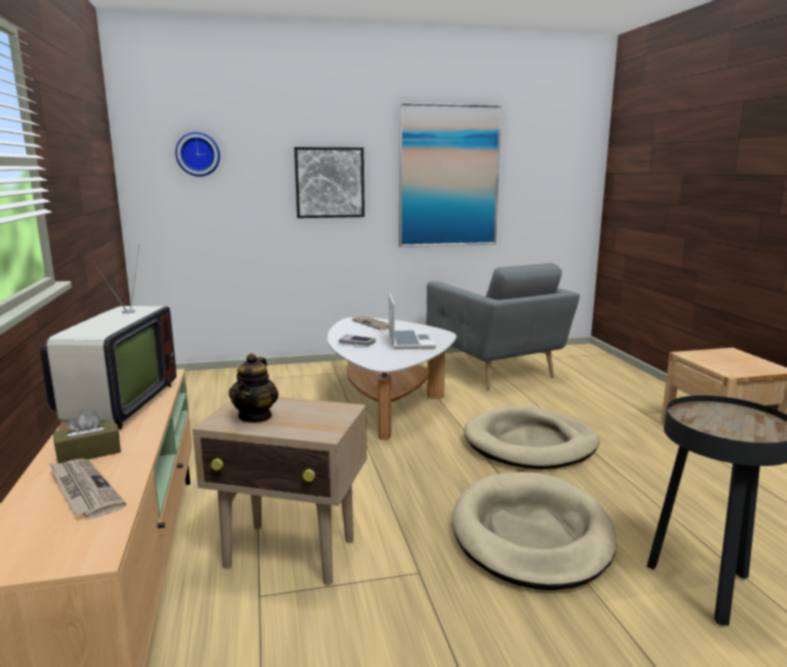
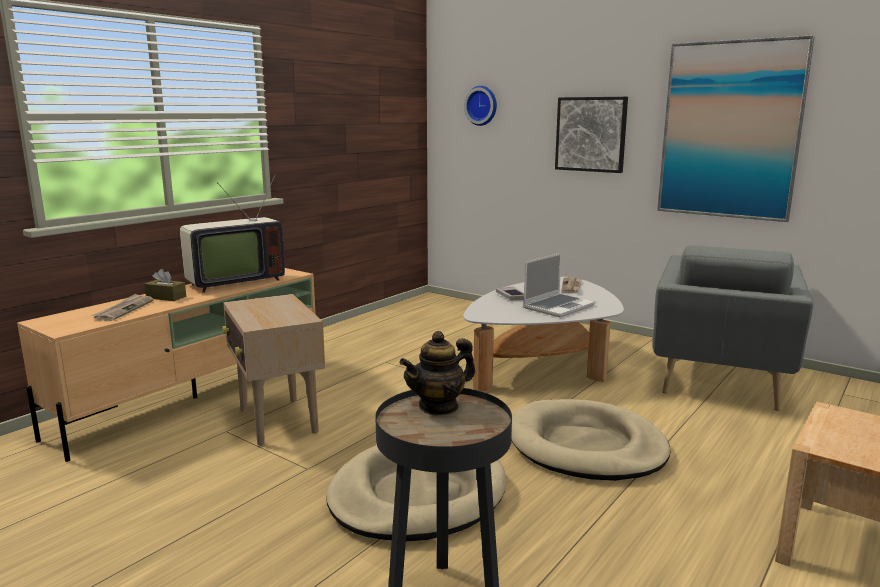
camera: 50 degrees right, 0 degrees up
teapot [229,353,279,423] -> teapot moved to [399,331,475,416]

